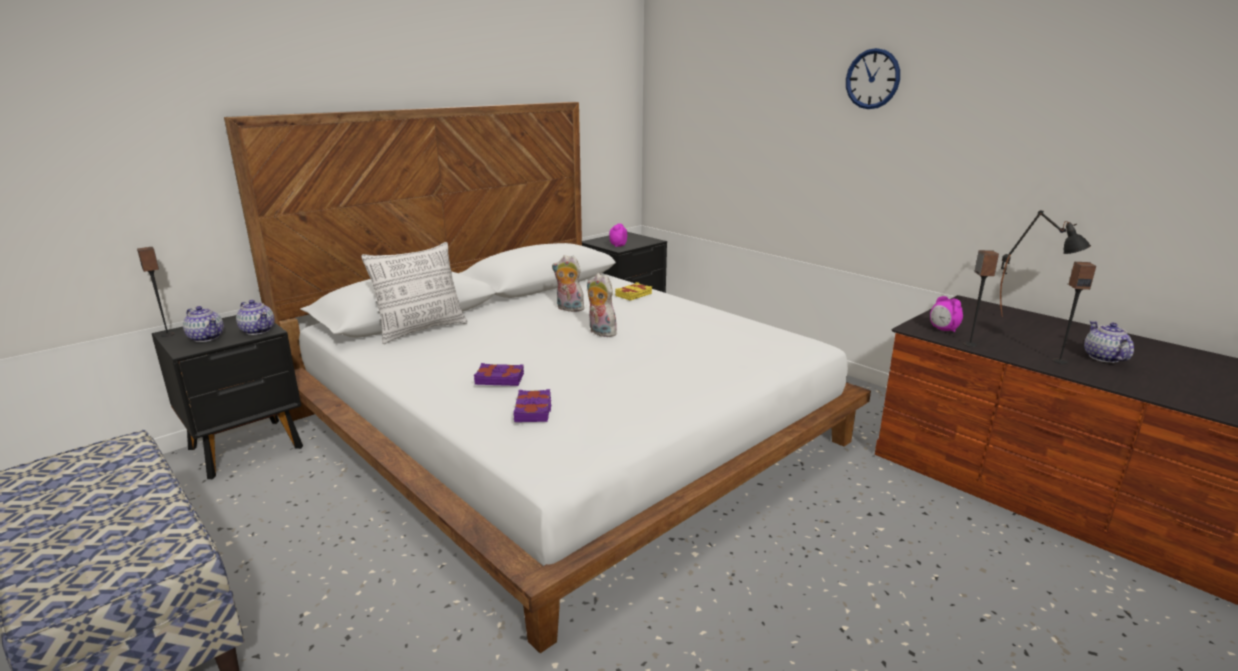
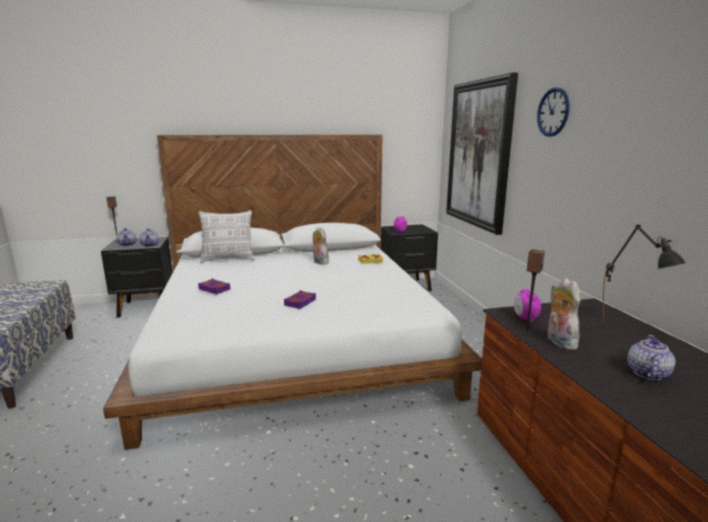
camera: 30 degrees right, 5 degrees down
purple book [513,389,551,422] -> purple book moved to [284,290,316,309]
plush toy [587,273,617,337] -> plush toy moved to [548,278,581,350]
speaker [1052,262,1096,364] -> none
none -> picture [446,72,518,235]

